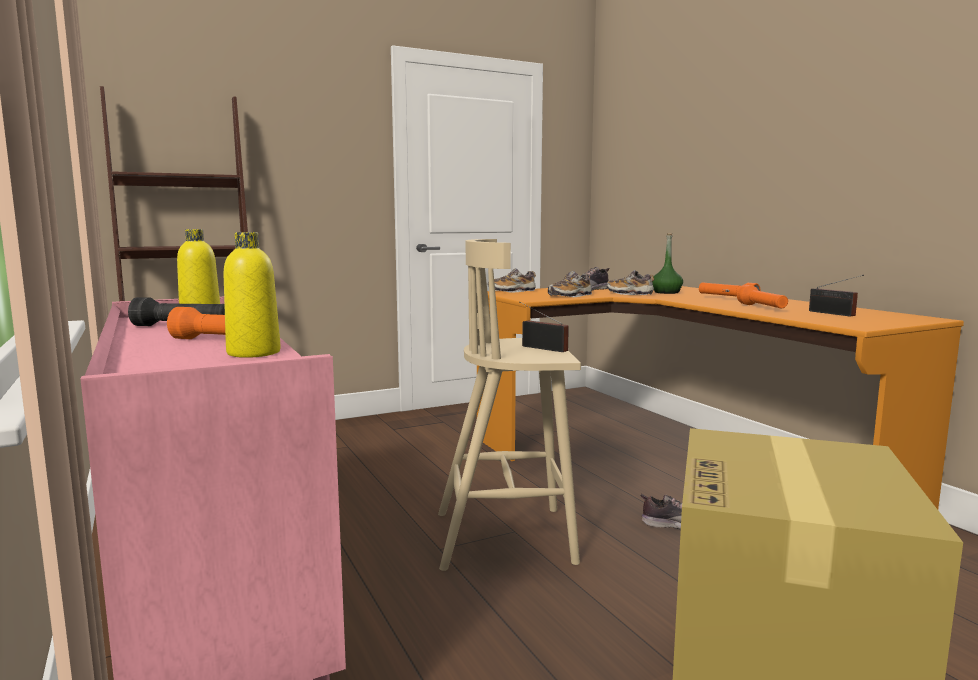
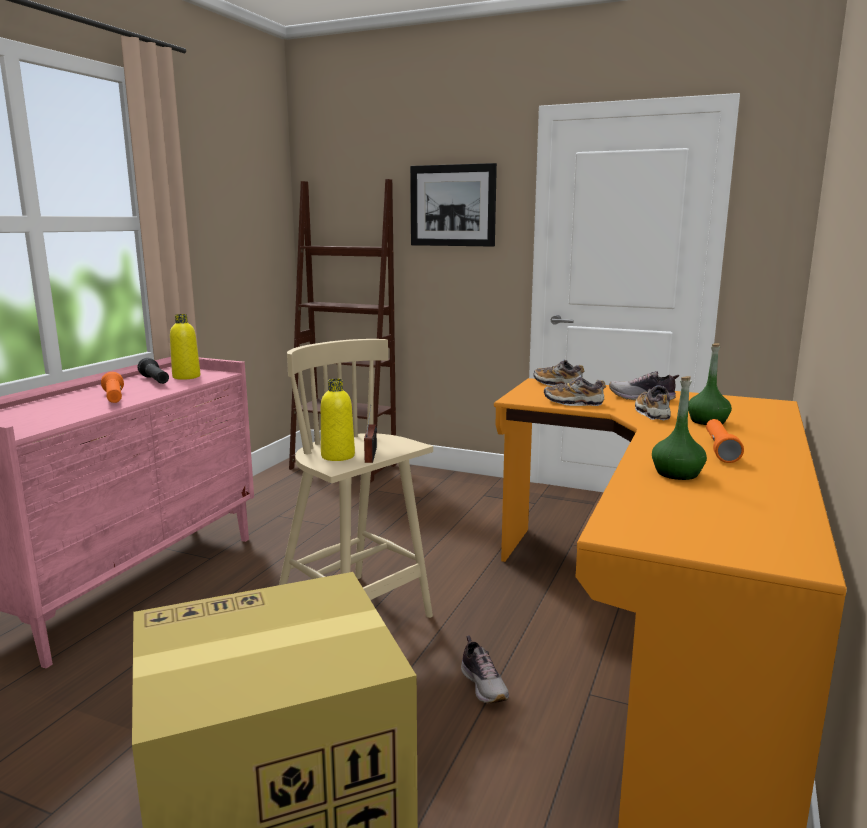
camera: 50 degrees right, 5 degrees up
yellow bottle [224,232,281,358] -> yellow bottle moved to [321,379,355,461]
orange flashlight [737,285,788,308] -> green bottle [652,376,707,480]
radio [809,275,864,316] -> none
none -> picture [410,163,497,247]

